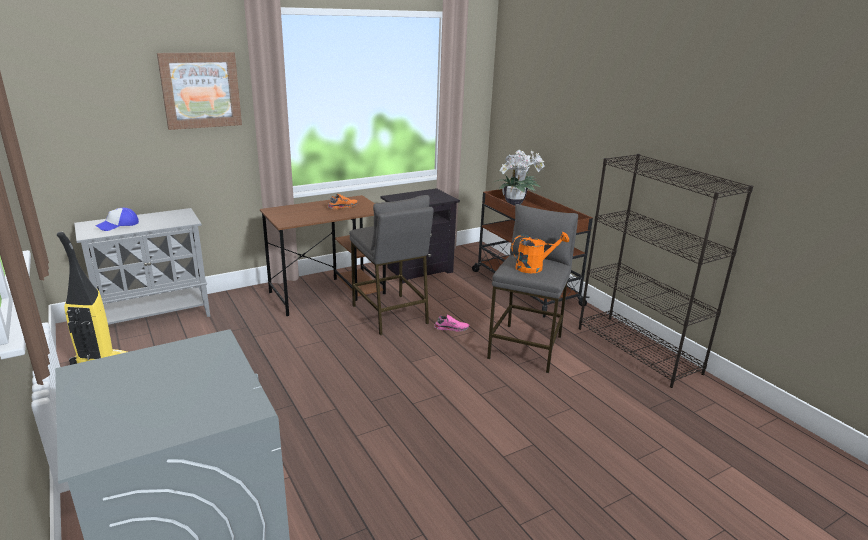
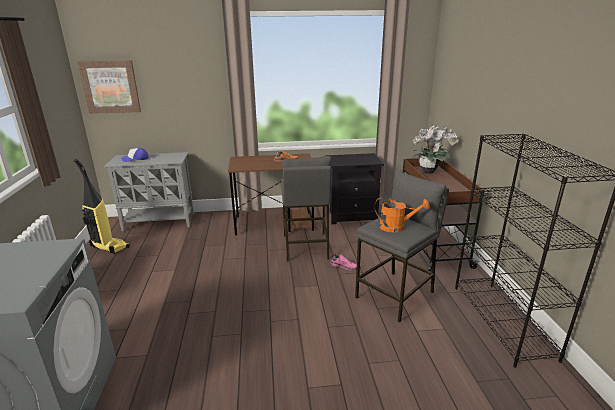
camera: 25 degrees right, 0 degrees up
picture [157,52,242,130] -> picture moved to [77,60,141,114]

